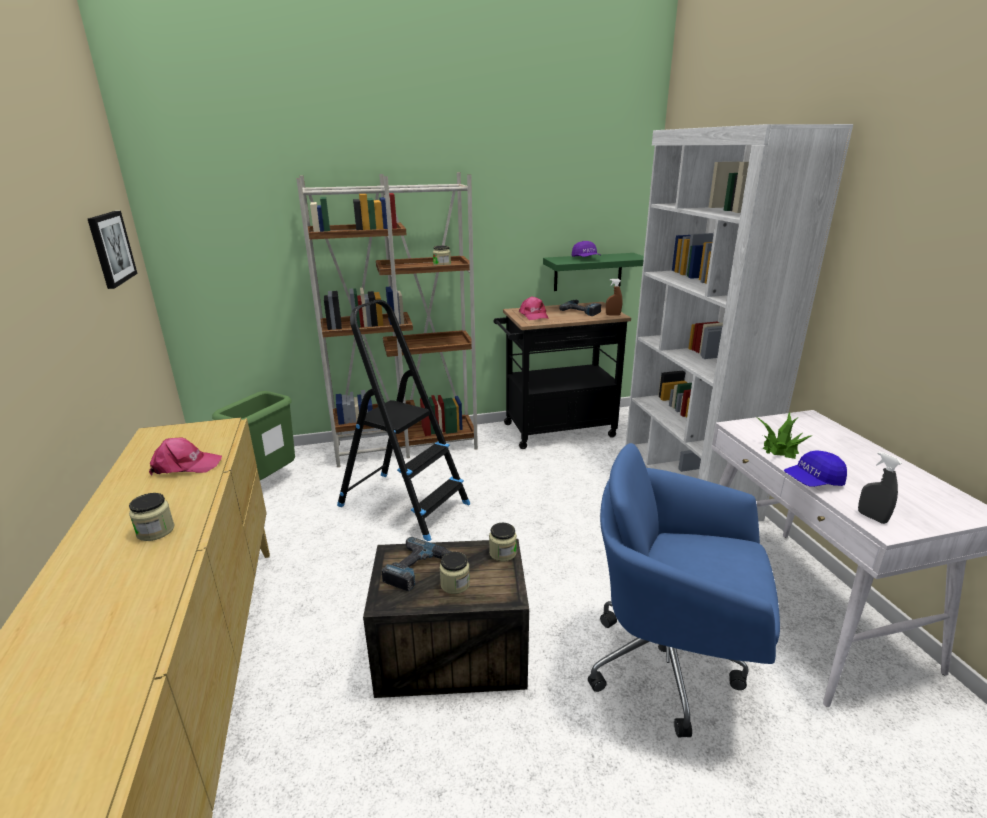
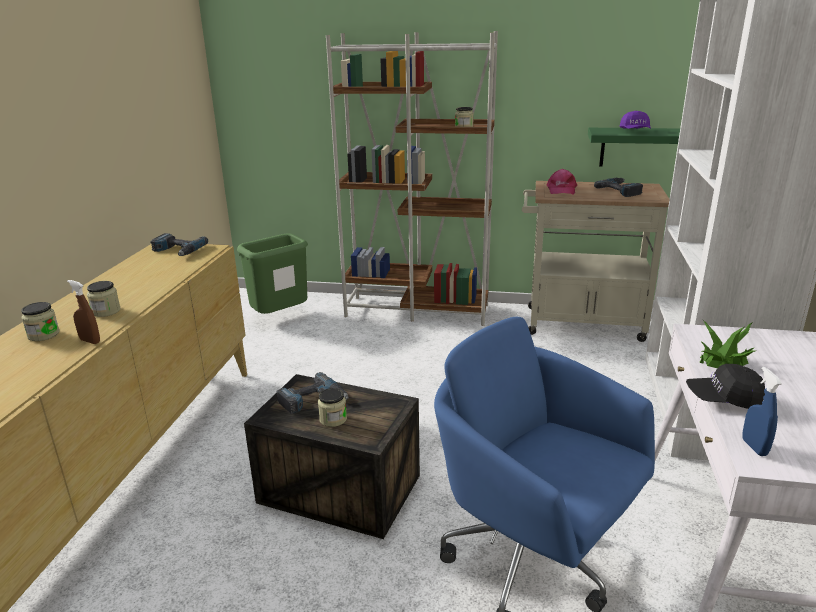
camera: 25 degrees right, 0 degrees up
picture [88,211,138,289] -> none
pink cap [149,438,222,476] -> none
black step ladder [337,300,470,541] -> none
jar [489,523,517,562] -> jar moved to [21,302,60,341]
black cart [494,302,631,449] -> beige cart [522,181,669,342]
brown spray bottle [606,279,622,316] -> brown spray bottle moved to [67,280,100,344]
blue cap [784,450,847,487] -> black cap [686,364,765,409]
grey spray bottle [858,451,902,524] -> blue spray bottle [742,367,782,456]
none -> power drill [150,233,208,256]

